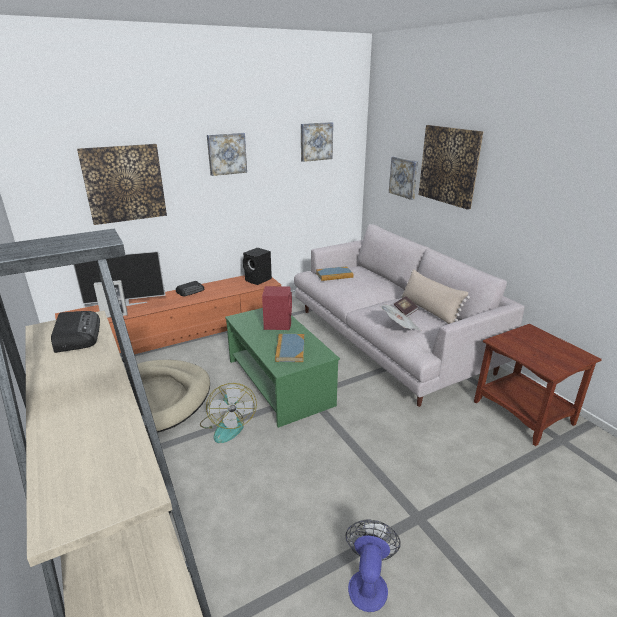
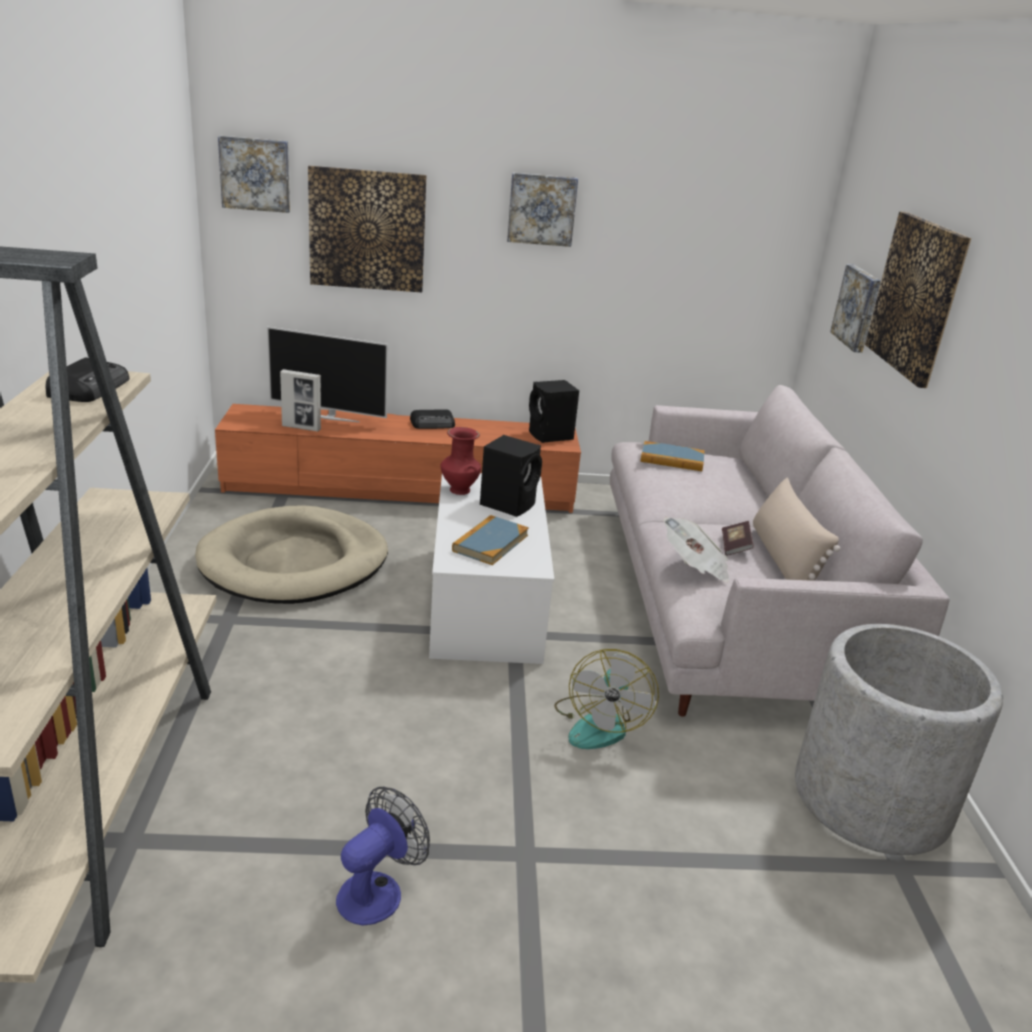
camera: 25 degrees right, 0 degrees up
fan [200,383,257,443] -> fan moved to [554,649,659,749]
green coffee table [225,308,340,428] -> white coffee table [429,473,554,664]
red speaker [262,286,292,330] -> black speaker [480,435,542,517]
picture [301,122,333,162] -> picture moved to [218,136,290,213]
brown side table [474,324,602,446] -> grey planter [795,624,1003,855]
none -> red vase [441,427,481,495]

